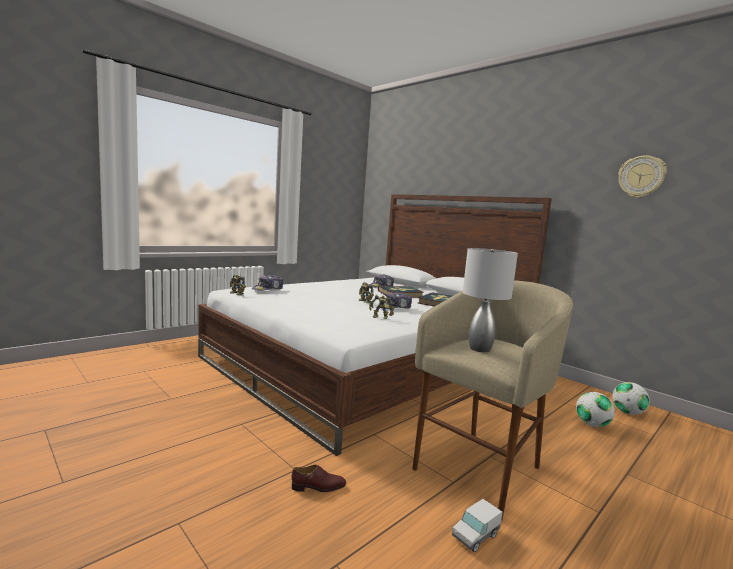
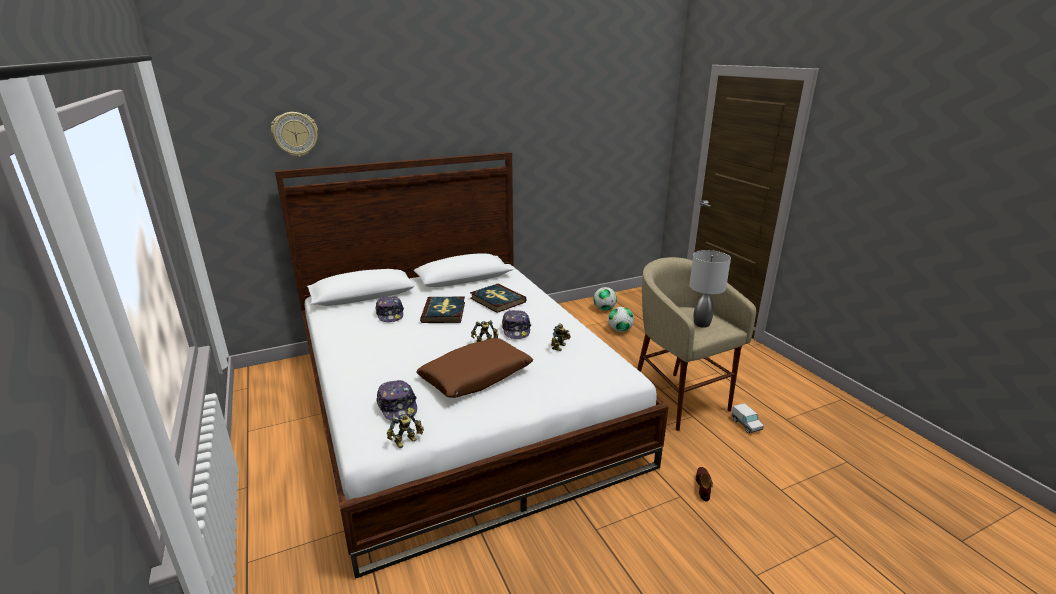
camera: 70 degrees left, 15 degrees up
wall clock [618,155,667,198] -> wall clock moved to [271,112,318,157]
none -> brown pillow [416,338,533,398]

